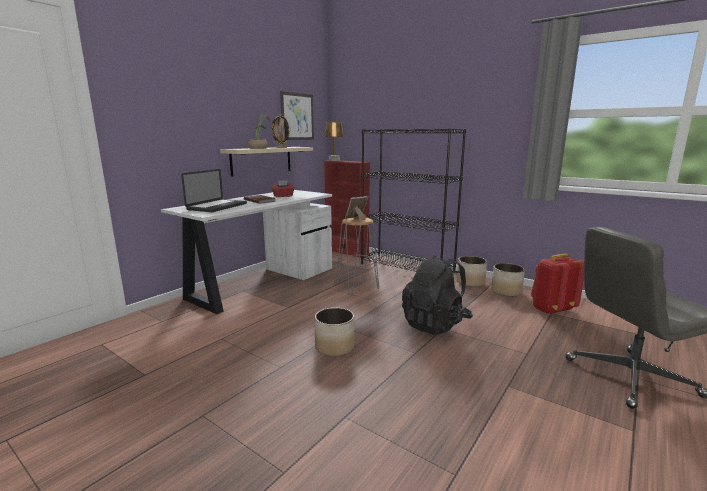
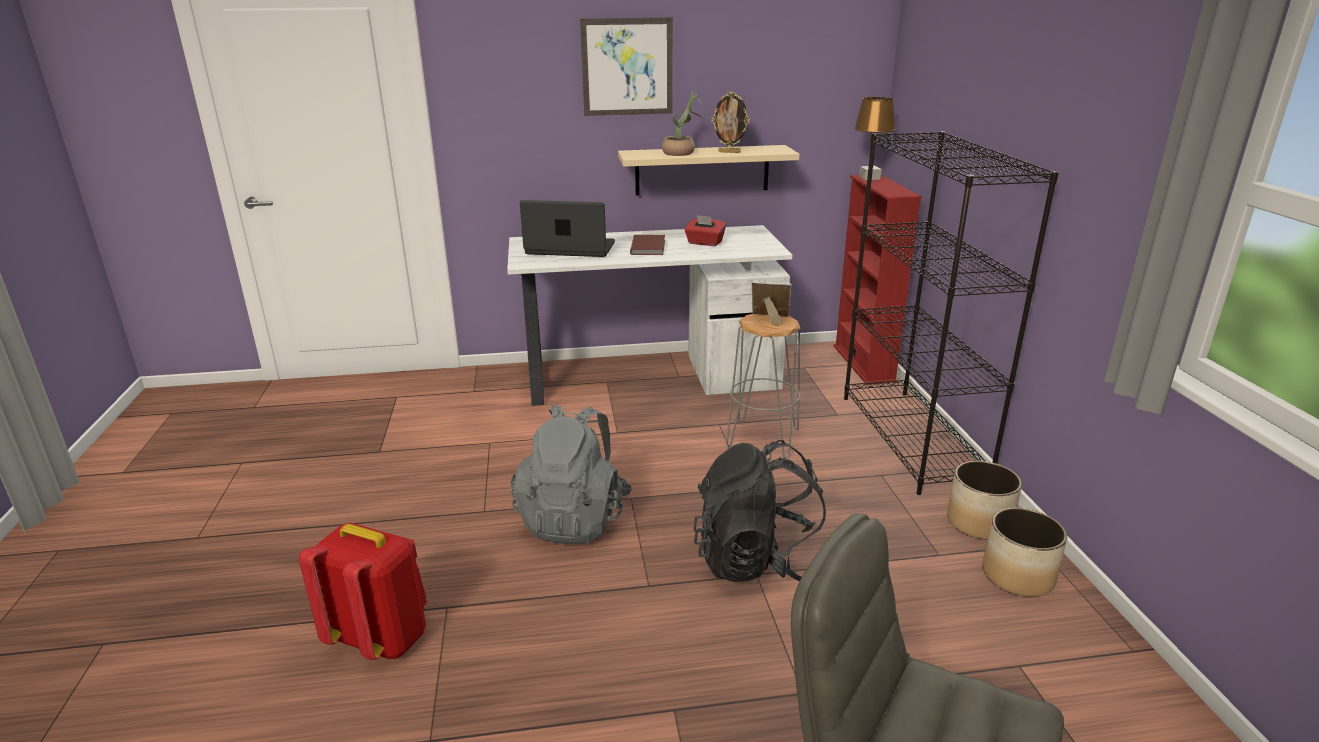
camera: 45 degrees right, 10 degrees up
laptop [181,169,247,212] -> laptop turned 150 degrees counterclockwise [520,200,615,257]
picture [280,91,314,140] -> picture moved to [580,17,673,116]
planter [315,308,355,356] -> grey backpack [511,404,632,544]
red backpack [531,253,584,315] -> red backpack moved to [299,523,427,660]

